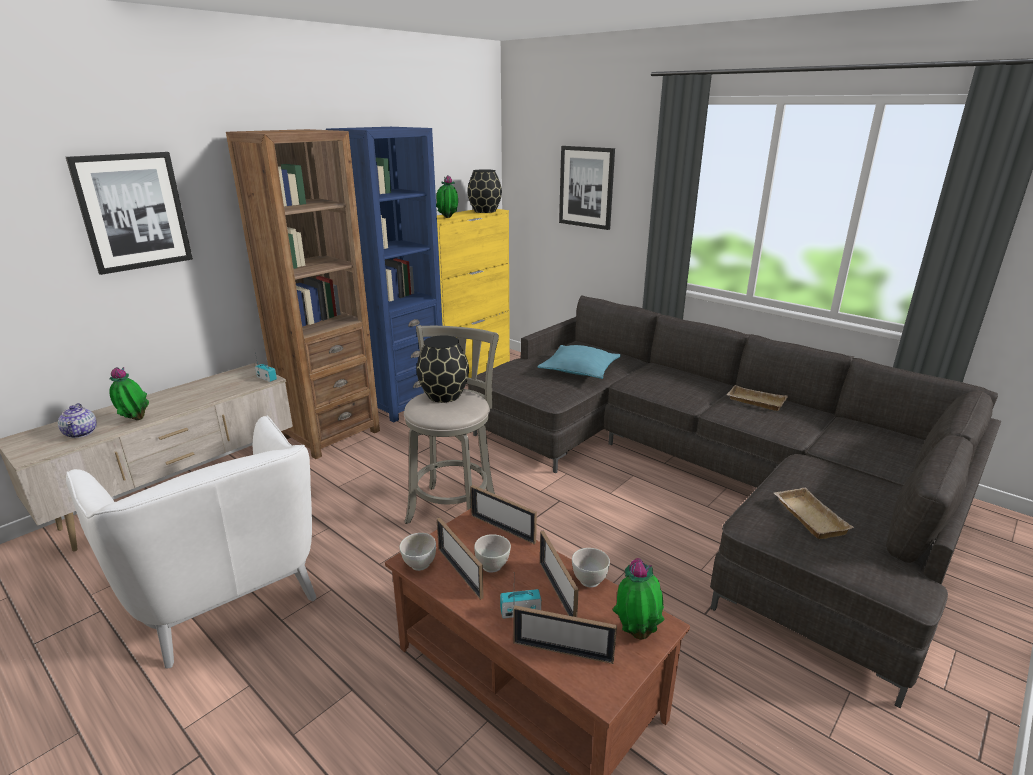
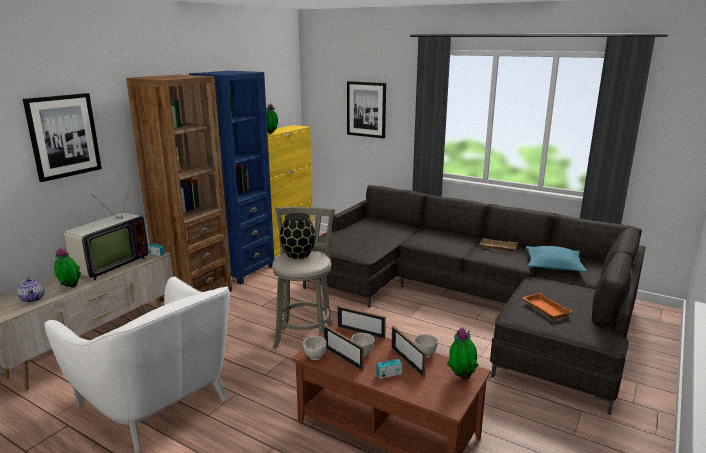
camera: 10 degrees left, 5 degrees down
black vase [467,169,502,213] -> none
picture frame [513,605,617,664] -> none
turquoise pillow [538,345,621,379] -> turquoise pillow moved to [526,246,587,272]
beige tray [774,487,854,539] -> orange tray [522,293,572,320]
none -> television [64,181,148,281]

